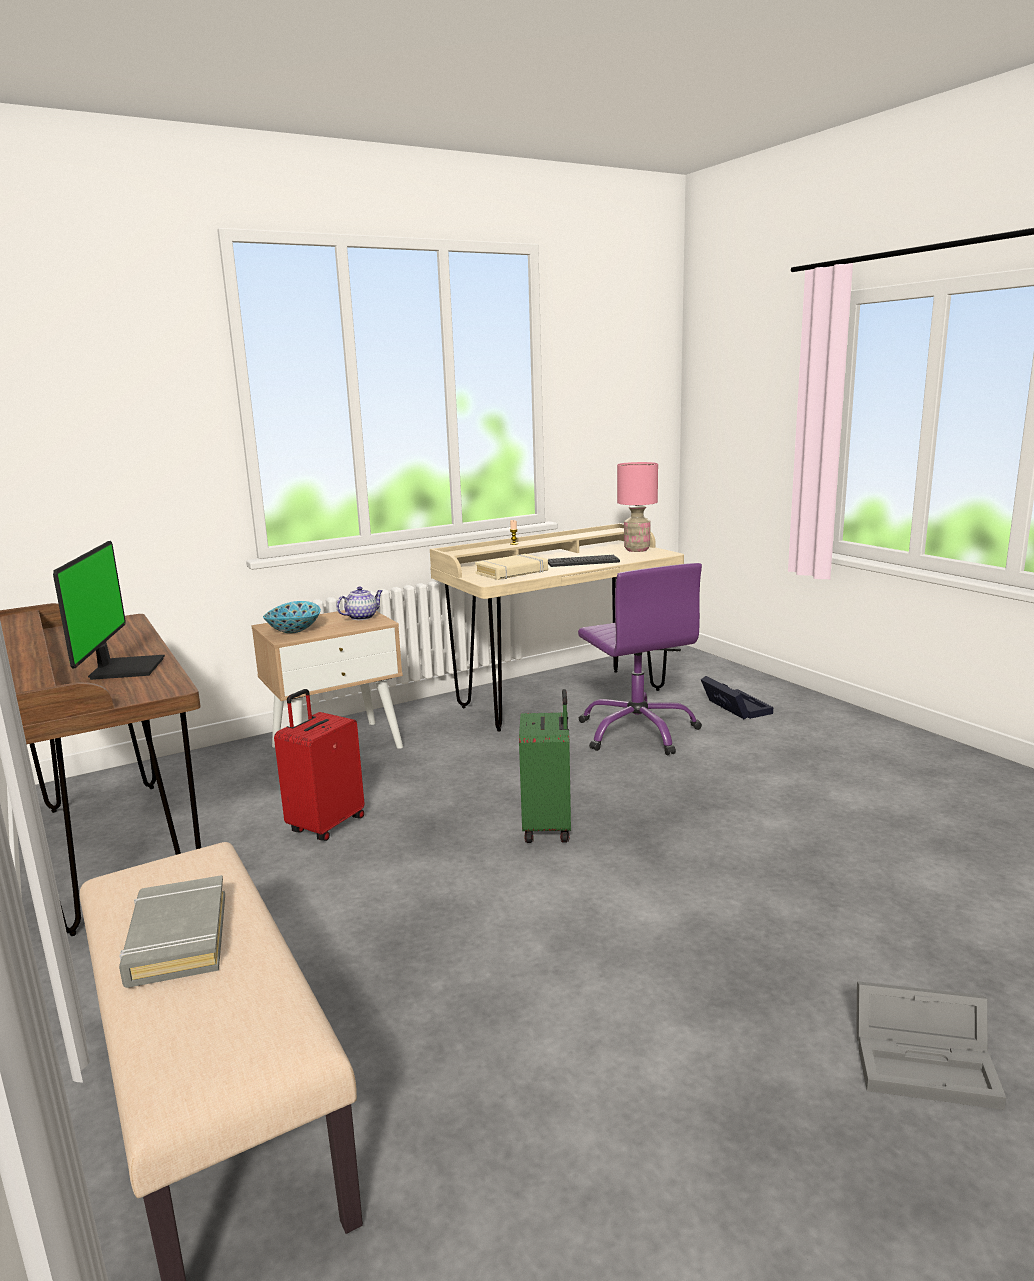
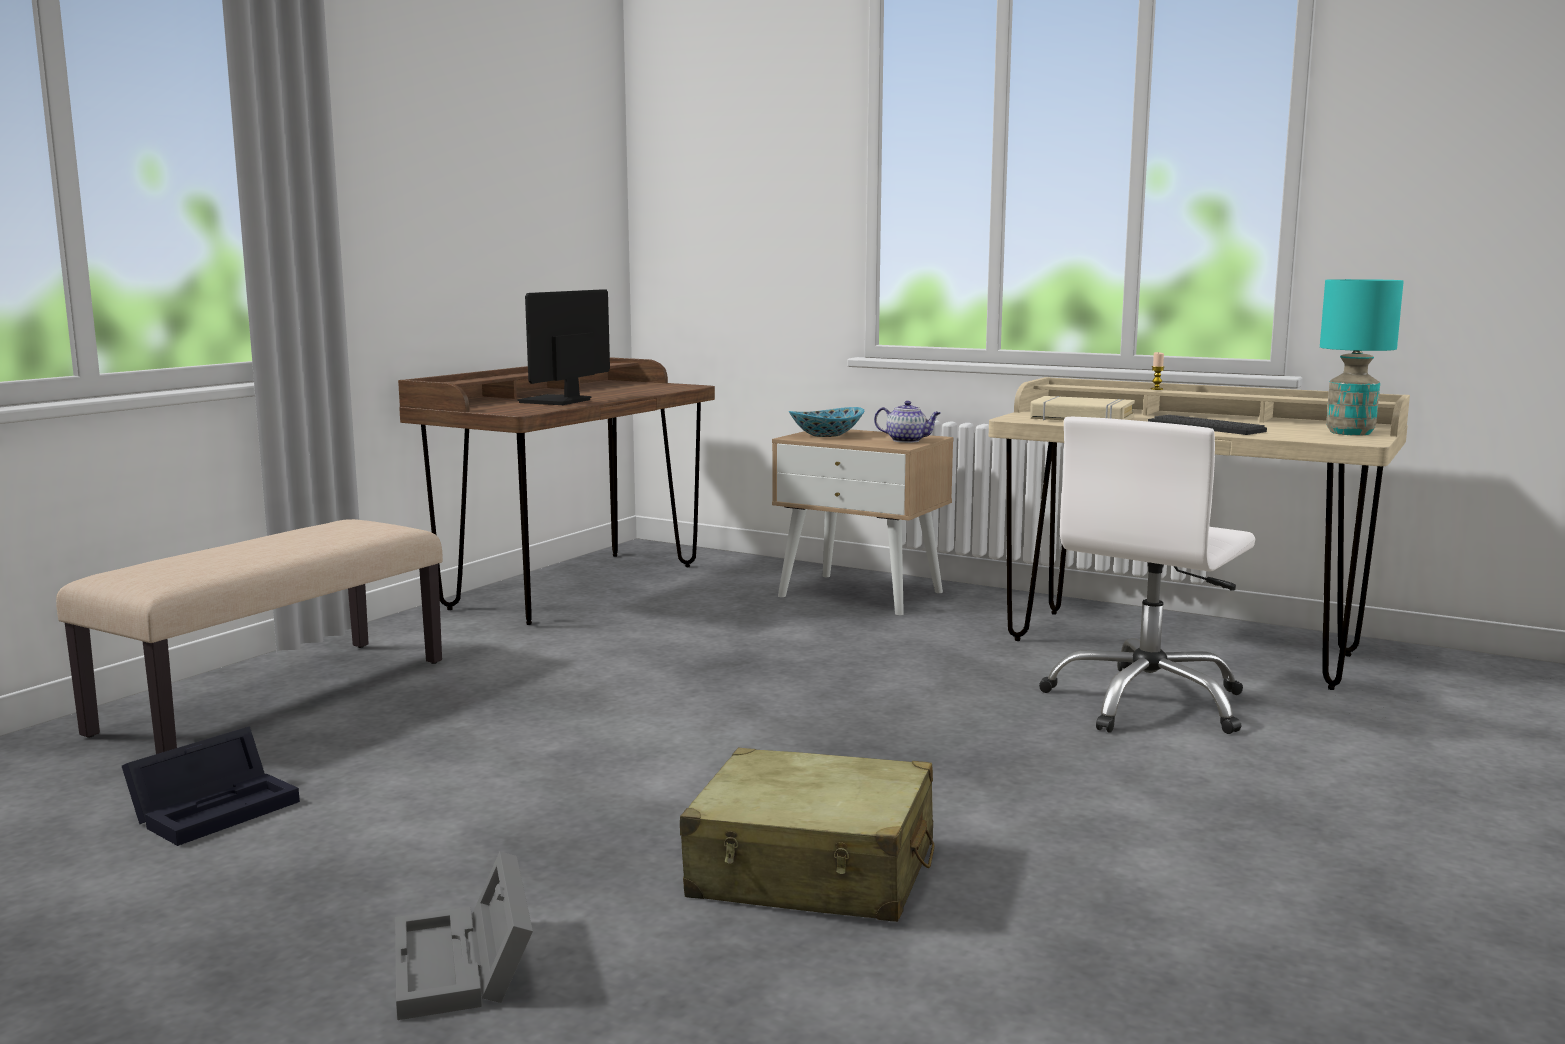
camera: 60 degrees right, 5 degrees down
monitor [53,541,165,680] -> monitor turned 150 degrees clockwise [517,289,610,405]
grey book [119,875,225,988] -> none
red suitcase [274,689,365,841] -> none
green suitcase [519,689,571,843] -> none
purple office chair [578,563,702,755] -> white office chair [1039,417,1255,734]
pink table lamp [617,462,658,552] -> turquoise table lamp [1320,279,1404,436]
black storage box [701,676,773,719] -> black storage box moved to [122,726,300,846]
none -> beige suitcase [680,748,935,922]

